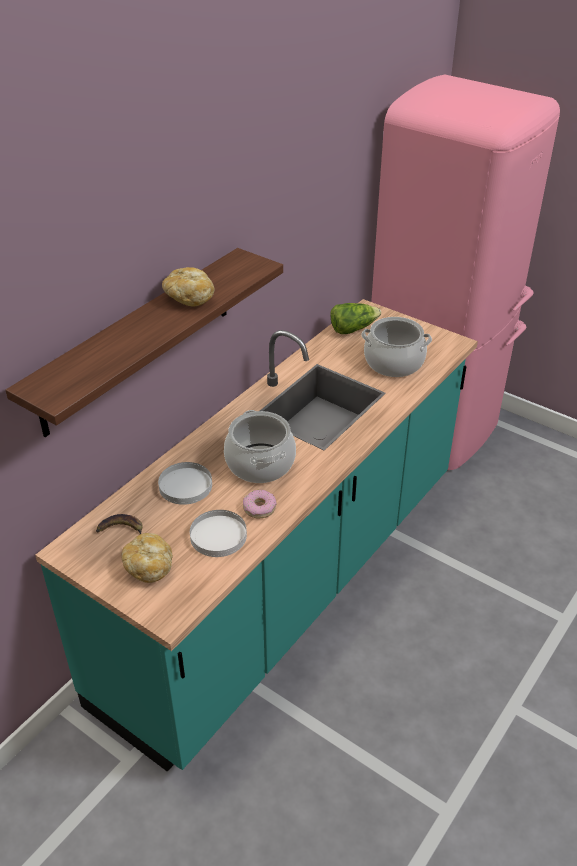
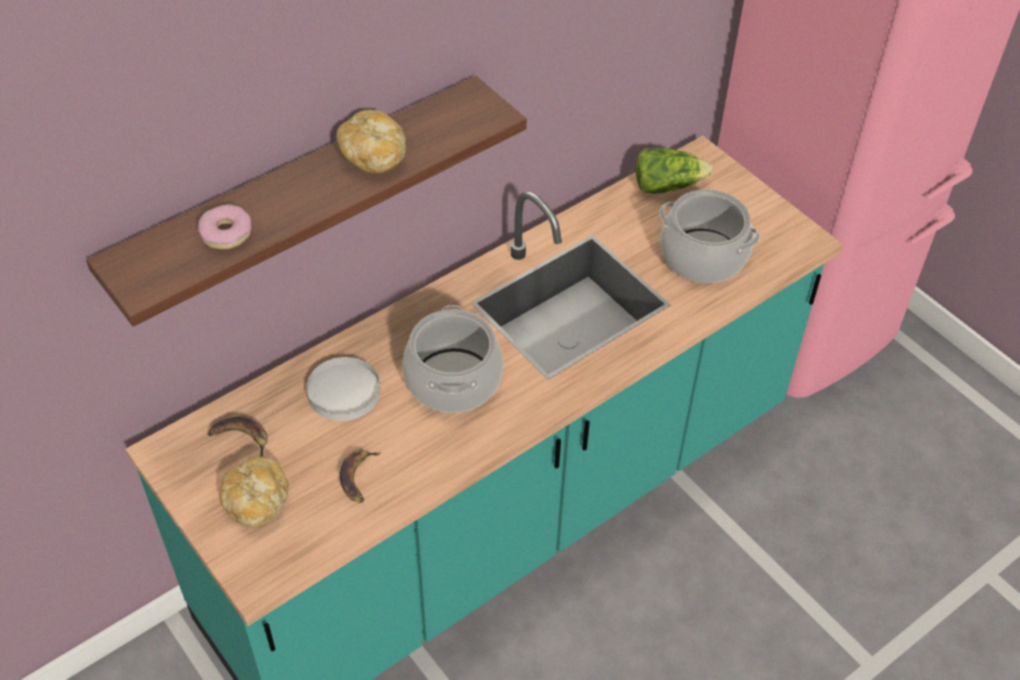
camera: 15 degrees right, 10 degrees up
white plate [190,510,247,557] -> banana [340,449,381,503]
donut [243,490,277,519] -> donut moved to [198,205,251,249]

